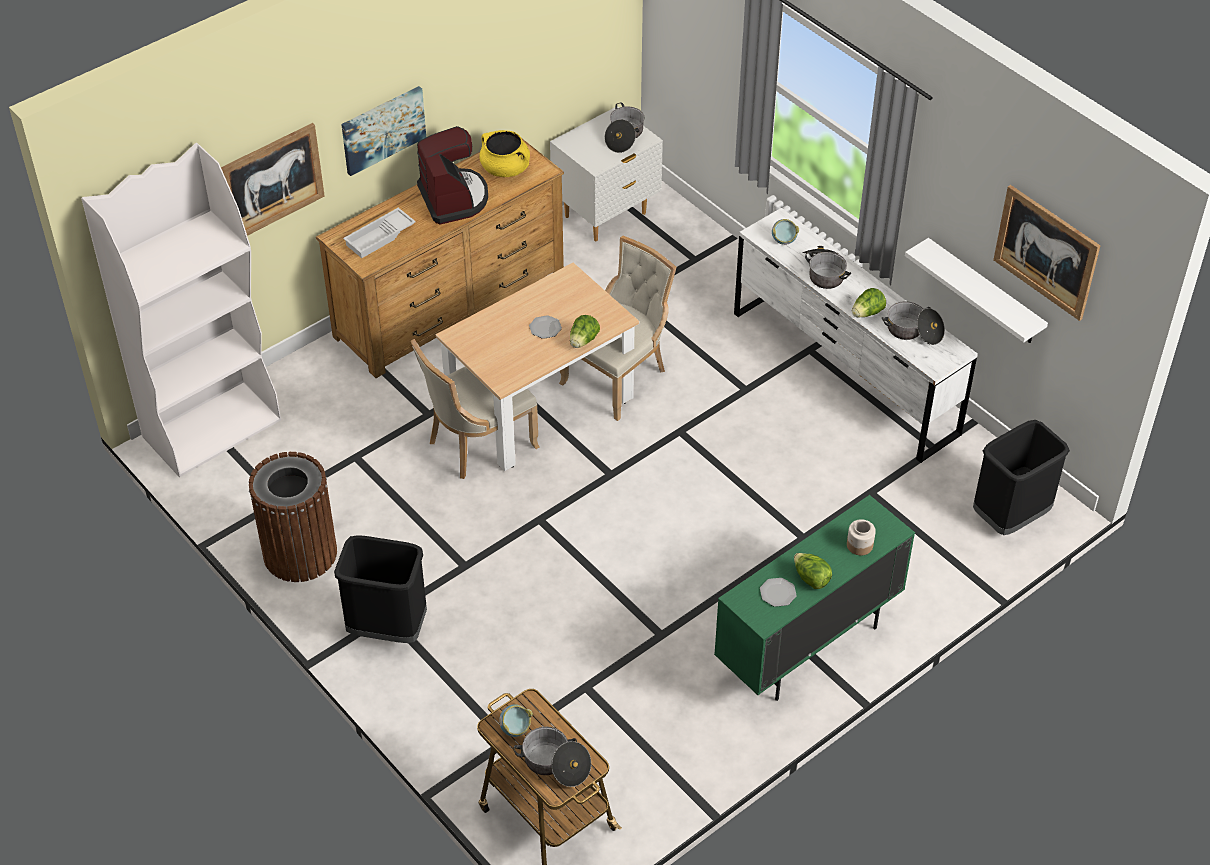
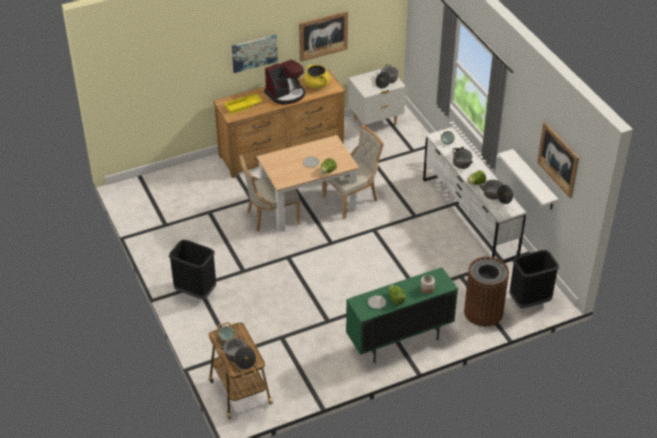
camera: 15 degrees right, 5 degrees down
white bookcase [81,143,281,477] -> none
picture [221,123,325,236] -> picture moved to [299,11,348,62]
brown trash can [249,452,337,582] -> brown trash can moved to [464,257,509,327]
white tray [343,208,416,258] -> yellow tray [225,93,262,114]
coffee machine [417,126,488,225] -> coffee machine turned 60 degrees clockwise [264,59,305,105]

